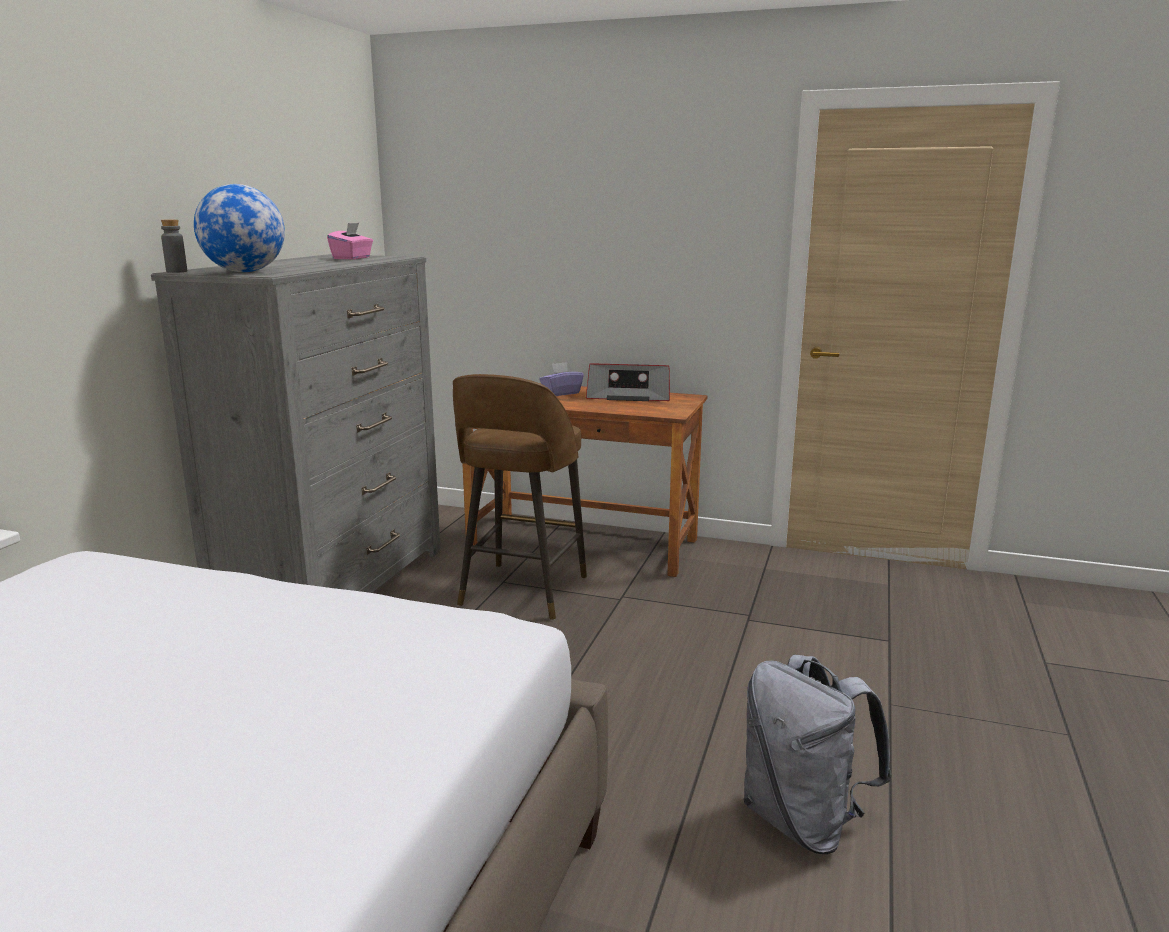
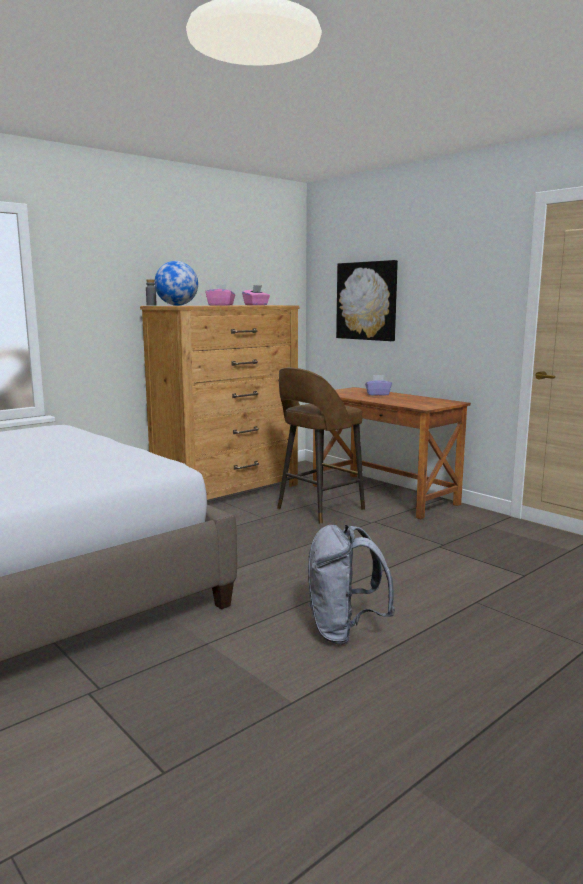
camera: 30 degrees right, 5 degrees down
grey dresser [151,254,441,593] -> brown dresser [140,305,299,500]
radio [586,364,670,401] -> none
none -> pink tissue box [205,284,235,306]
none -> picture [336,260,398,341]

